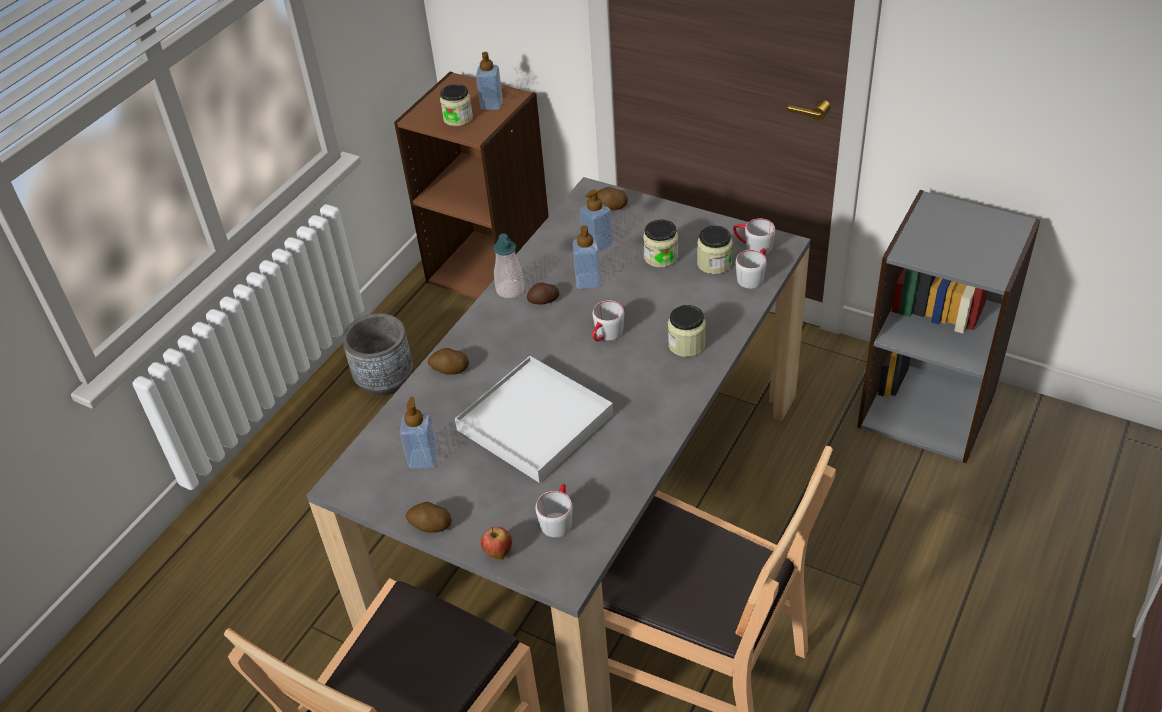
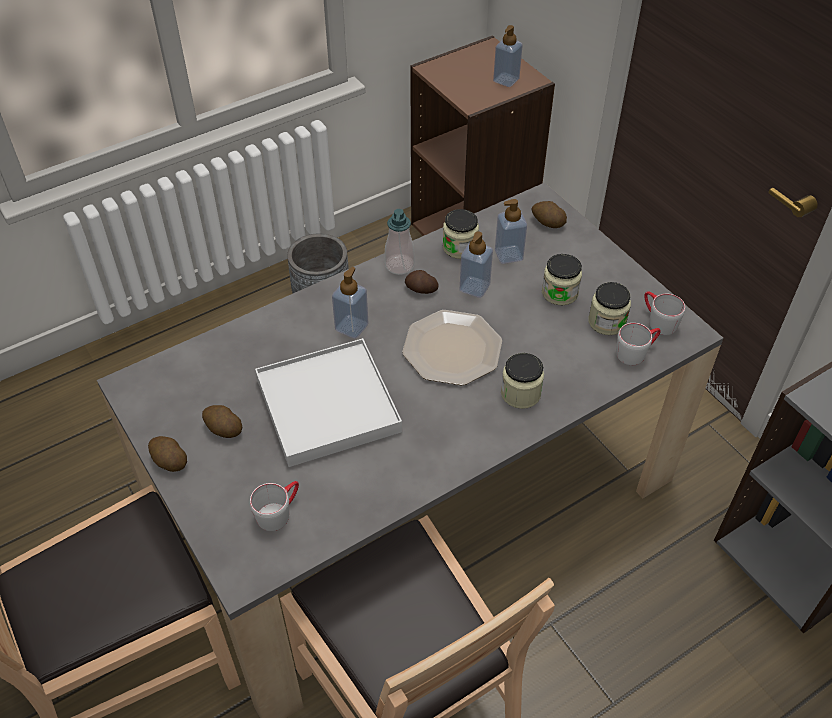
camera: 25 degrees right, 5 degrees up
soap dispenser [400,397,438,469] -> soap dispenser moved to [332,267,368,339]
potato [428,348,469,375] -> potato moved to [202,405,243,438]
jar [440,84,473,127] -> jar moved to [443,209,479,259]
apple [481,526,512,560] -> none
grey mug [592,301,624,342] -> plate [402,310,502,385]

